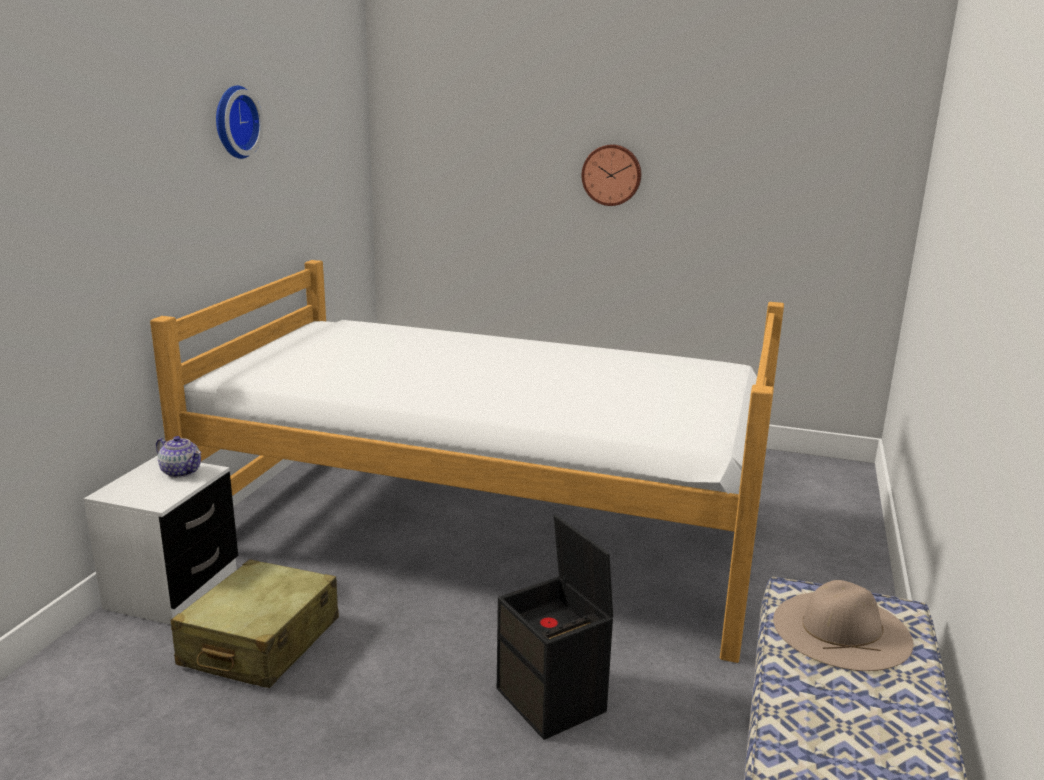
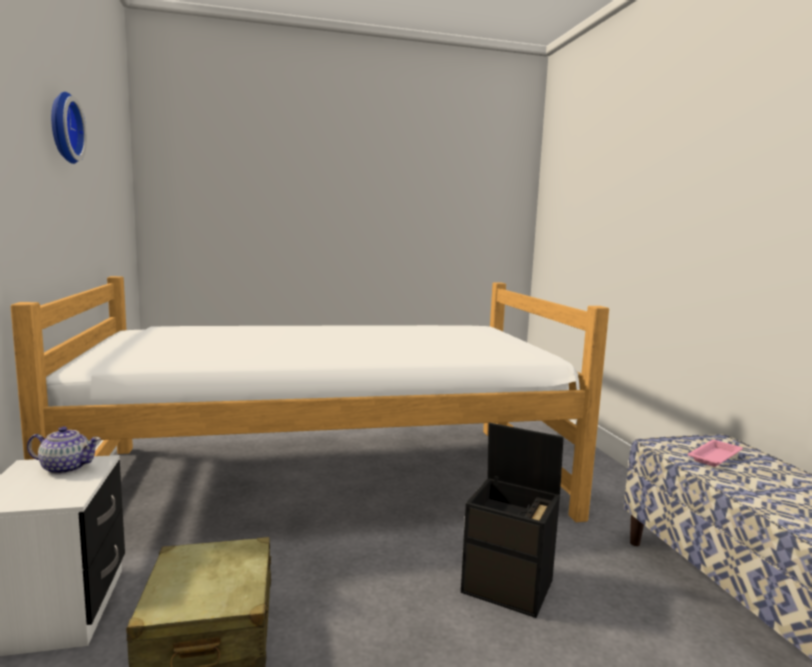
camera: 30 degrees left, 10 degrees down
wall clock [582,144,641,206] -> none
beige hat [773,580,913,671] -> pink tray [688,440,743,467]

